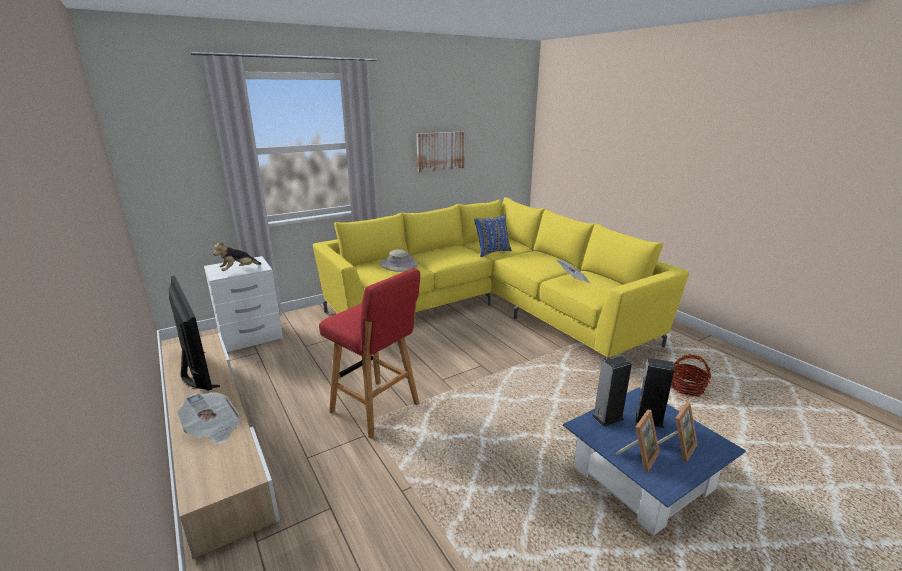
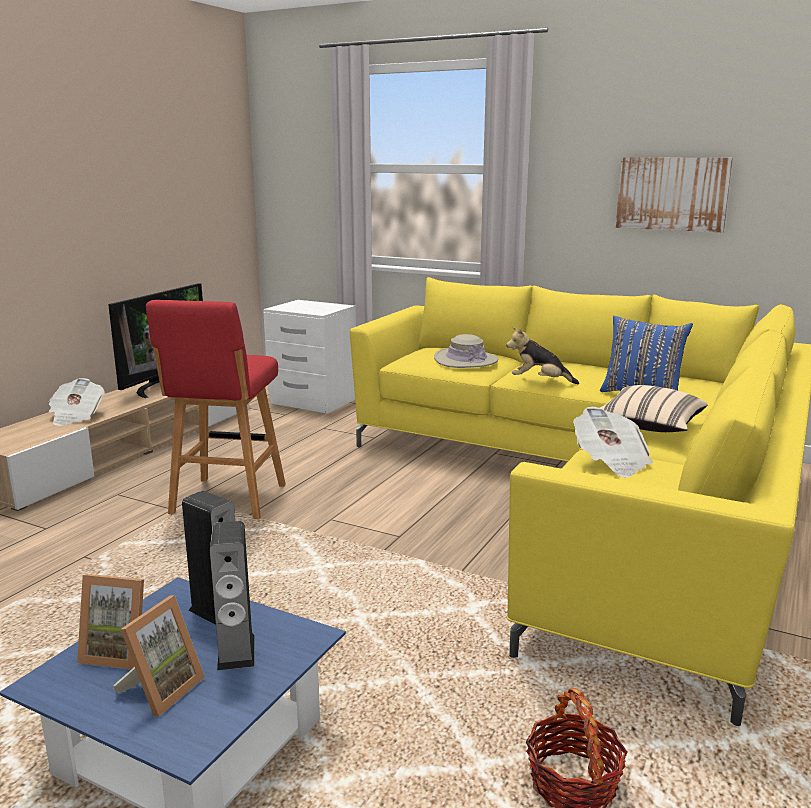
camera: 60 degrees right, 5 degrees down
plush toy [212,242,261,271] -> plush toy moved to [506,327,579,384]
picture frame [657,402,697,462] -> picture frame turned 75 degrees counterclockwise [113,595,205,717]
none -> beige pillow [600,385,708,432]

